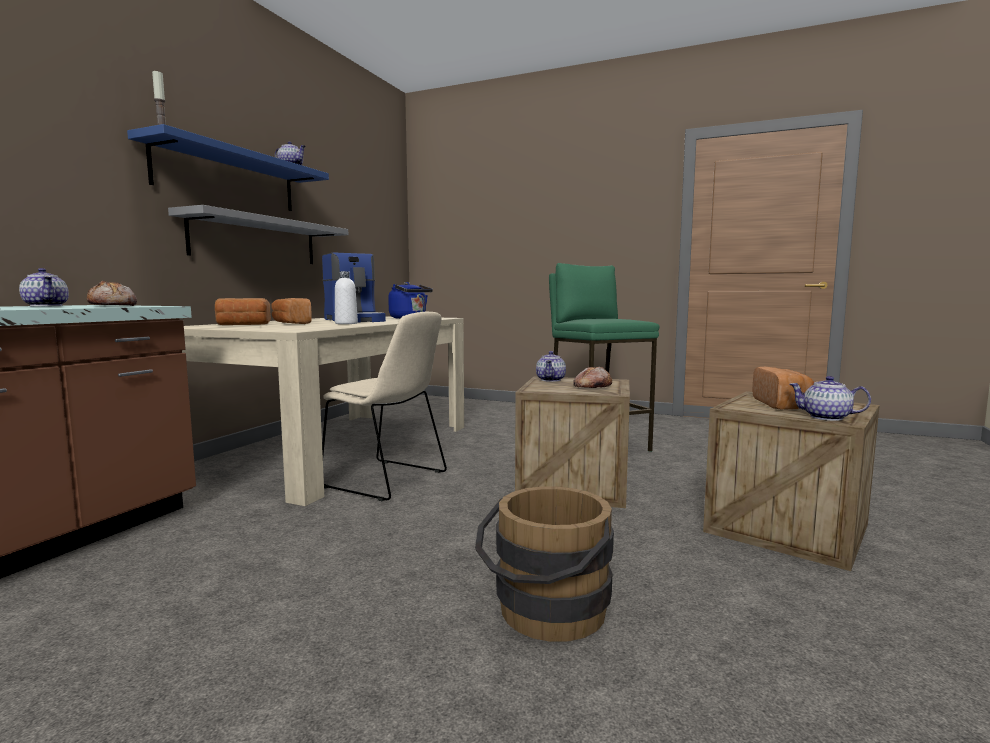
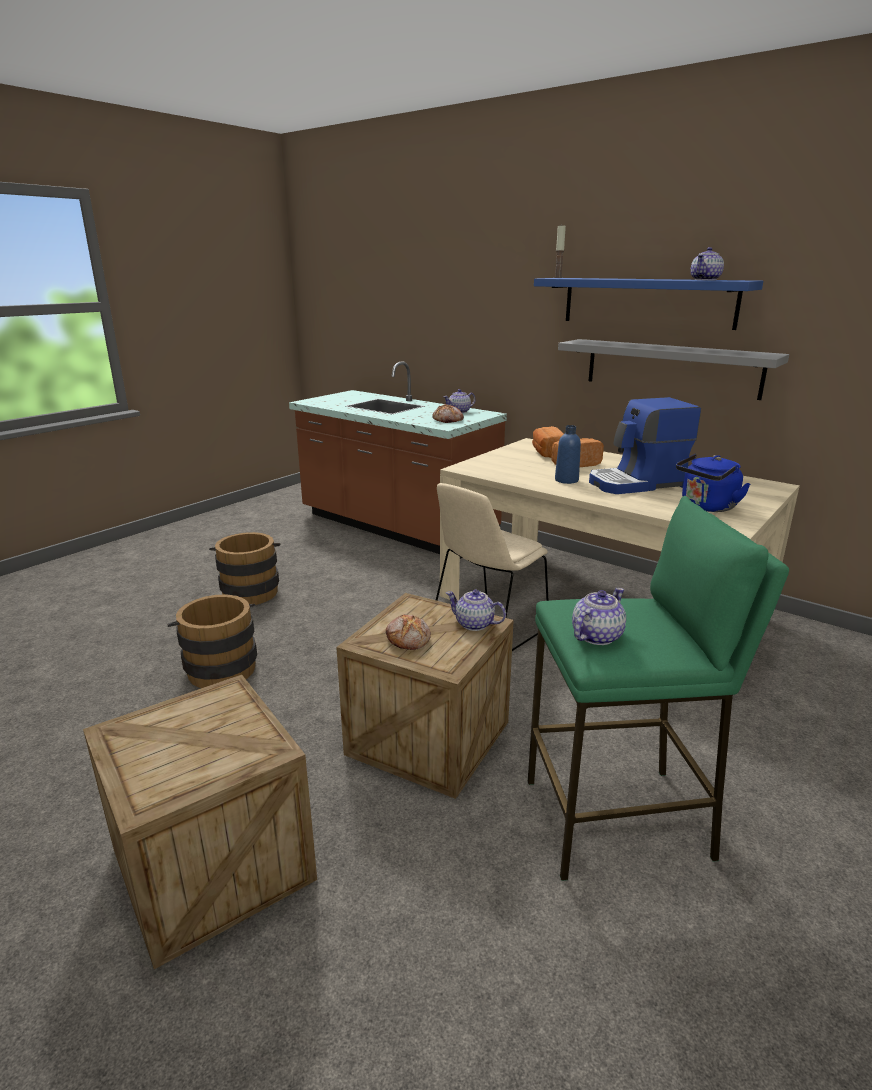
camera: 105 degrees right, 15 degrees up
white bottle [335,271,358,324] -> blue bottle [555,425,581,484]
bread [752,367,814,410] -> none
teapot [789,376,871,421] -> teapot moved to [572,588,626,645]
none -> brown bucket [209,532,280,605]

